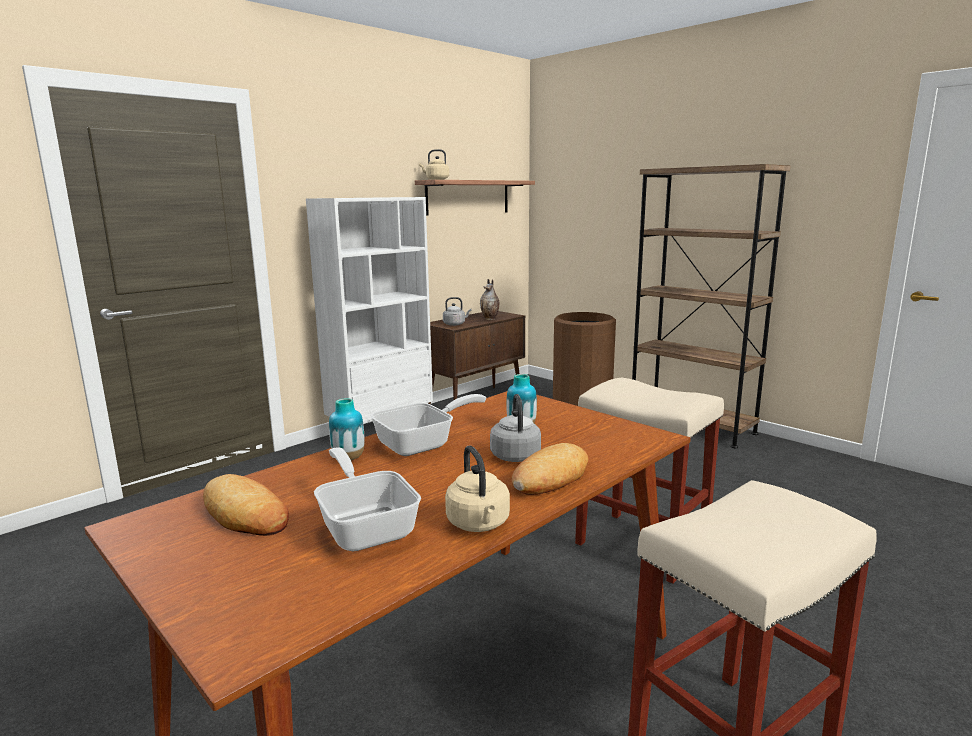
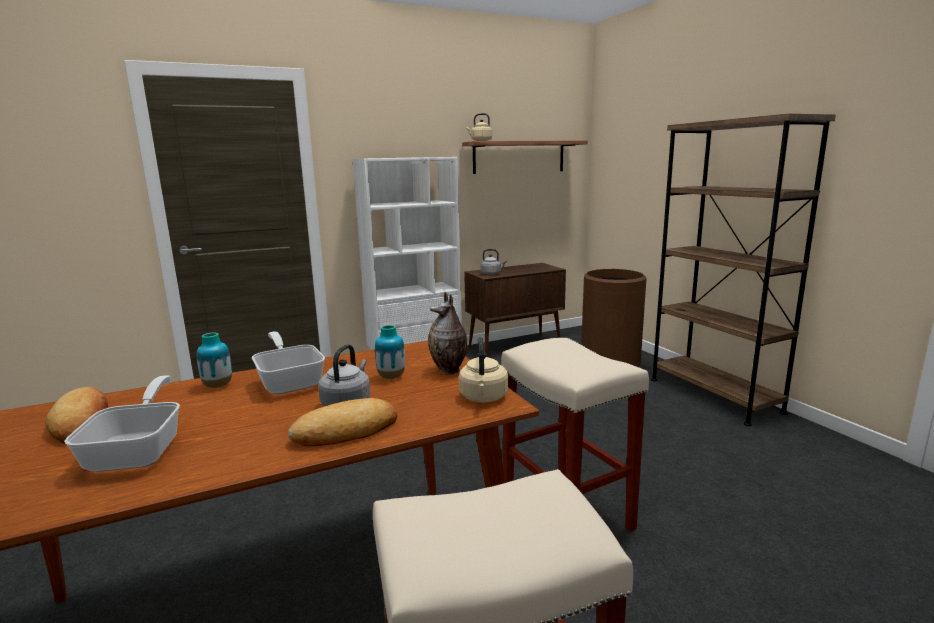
camera: 20 degrees right, 0 degrees up
frying pan [371,394,486,456] -> frying pan turned 105 degrees counterclockwise [252,331,325,395]
beige kettle [445,445,510,532] -> beige kettle moved to [459,337,508,402]
vase [480,279,499,320] -> vase moved to [428,291,467,375]

